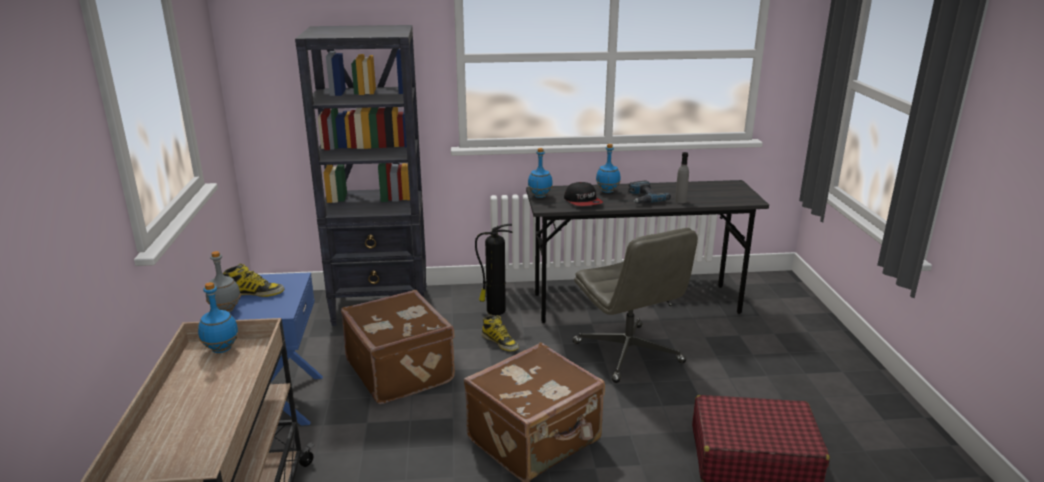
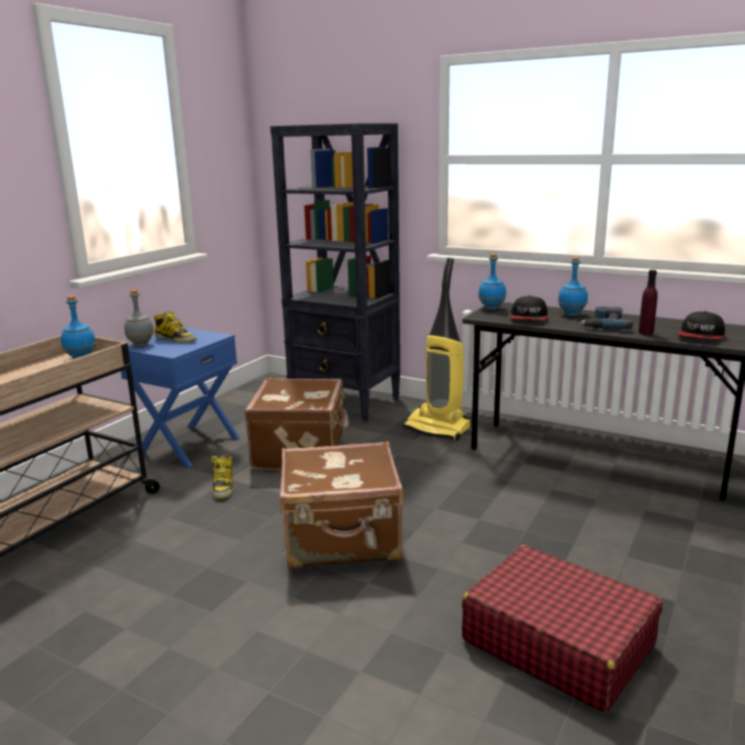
camera: 35 degrees right, 5 degrees down
fire extinguisher [475,224,512,315] -> vacuum cleaner [403,258,472,441]
boot [482,315,519,351] -> boot moved to [211,454,234,498]
grey office chair [573,228,698,383] -> none
grey bottle [675,152,689,203] -> purple bottle [639,270,658,335]
none -> cap [677,311,725,339]

